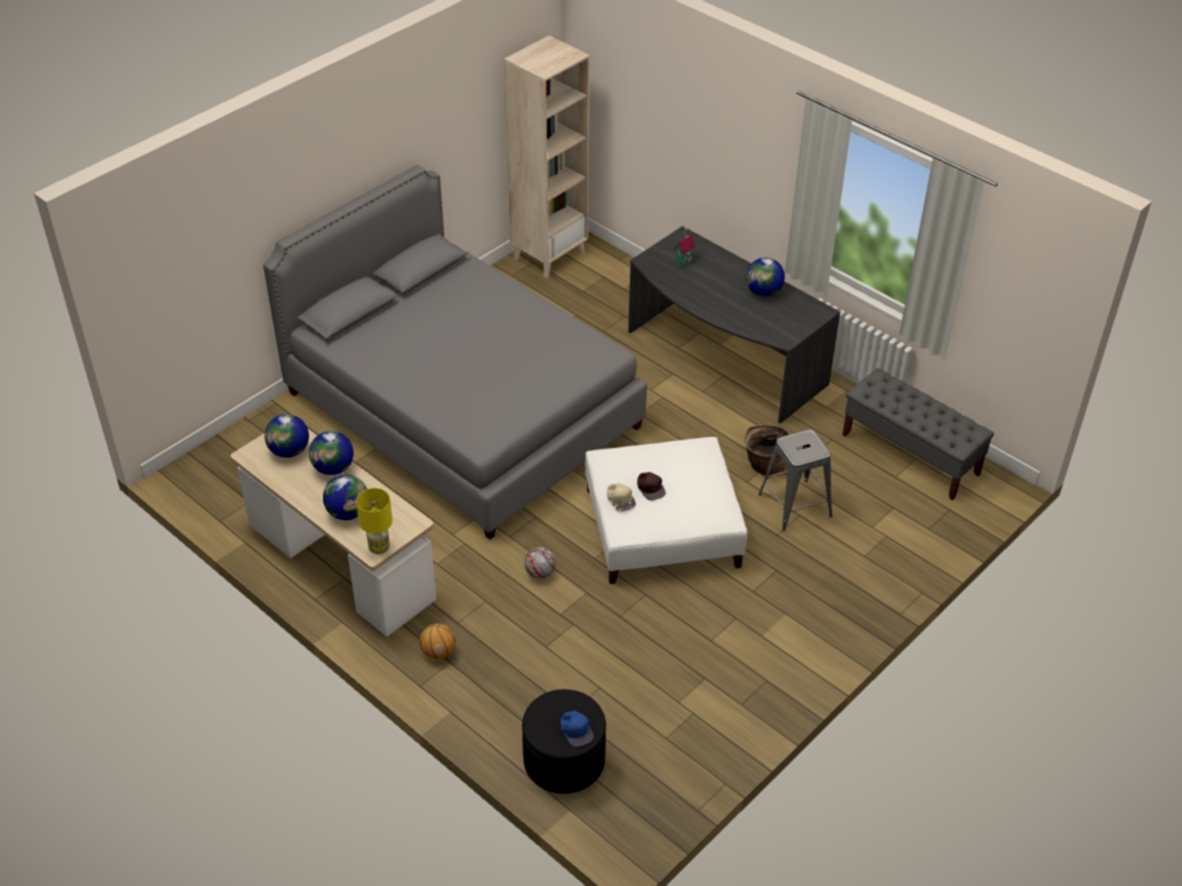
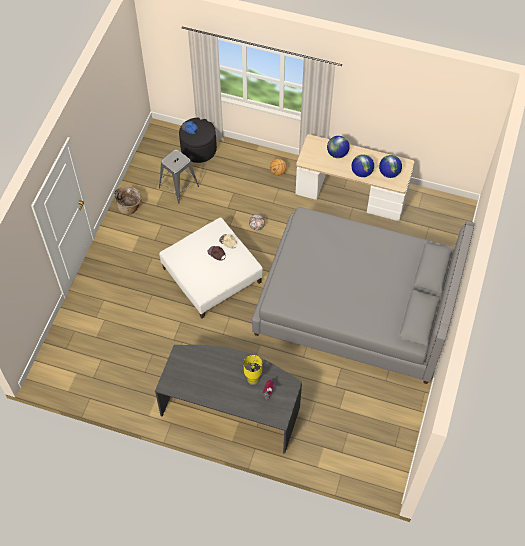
camera: 155 degrees right, 15 degrees up
yellow table lamp [356,488,392,554] -> yellow table lamp moved to [244,355,262,385]
beige bookcase [504,35,590,278] -> none
basket [744,425,789,476] -> basket moved to [114,186,141,215]
globe [746,258,785,297] -> none
grey stool [758,429,832,532] -> grey stool moved to [159,149,199,203]
grey bench [842,368,994,500] -> none

